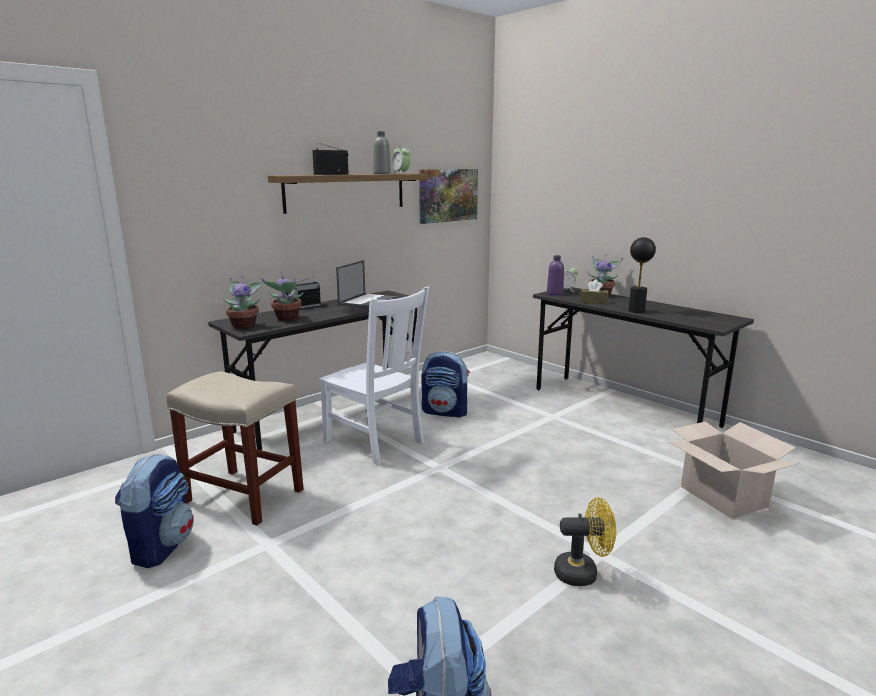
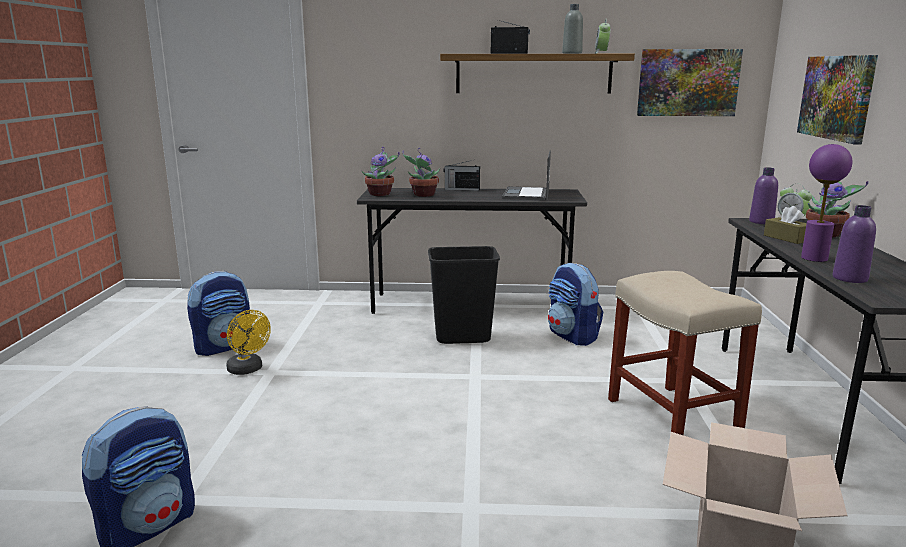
camera: 45 degrees right, 0 degrees up
beige stool [167,371,303,525] -> beige stool moved to [608,271,762,435]
white chair [319,286,429,466] -> black trash can [428,246,500,344]
laptop [336,260,397,309] -> laptop turned 120 degrees clockwise [502,151,551,200]
yellow fan [554,497,616,586] -> yellow fan moved to [226,310,271,375]
black table lamp [629,237,656,313] -> purple table lamp [801,144,852,262]
none -> picture [797,55,878,144]
none -> purple bottle [833,205,876,283]

